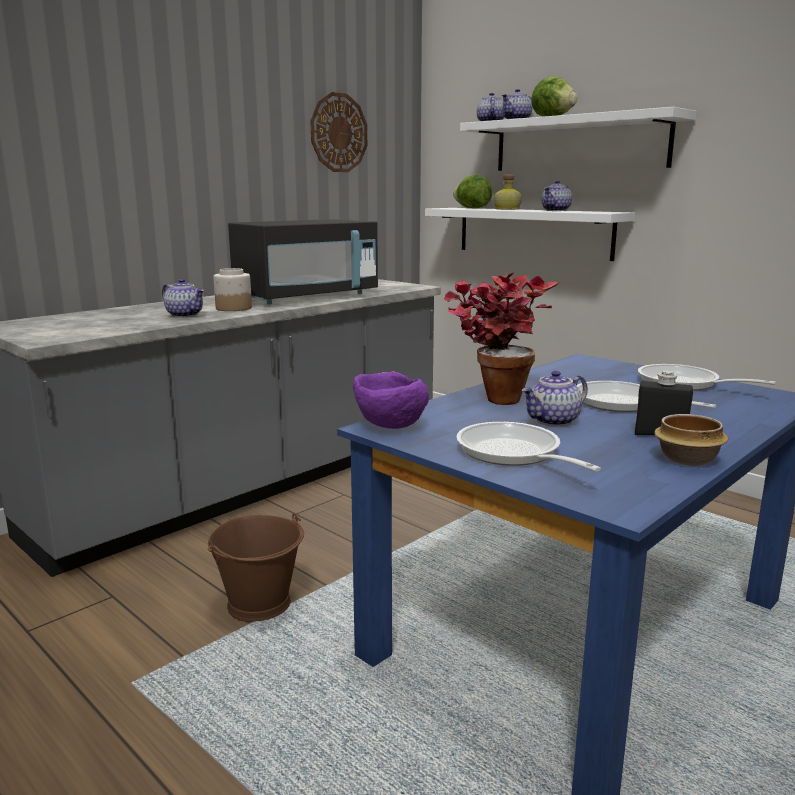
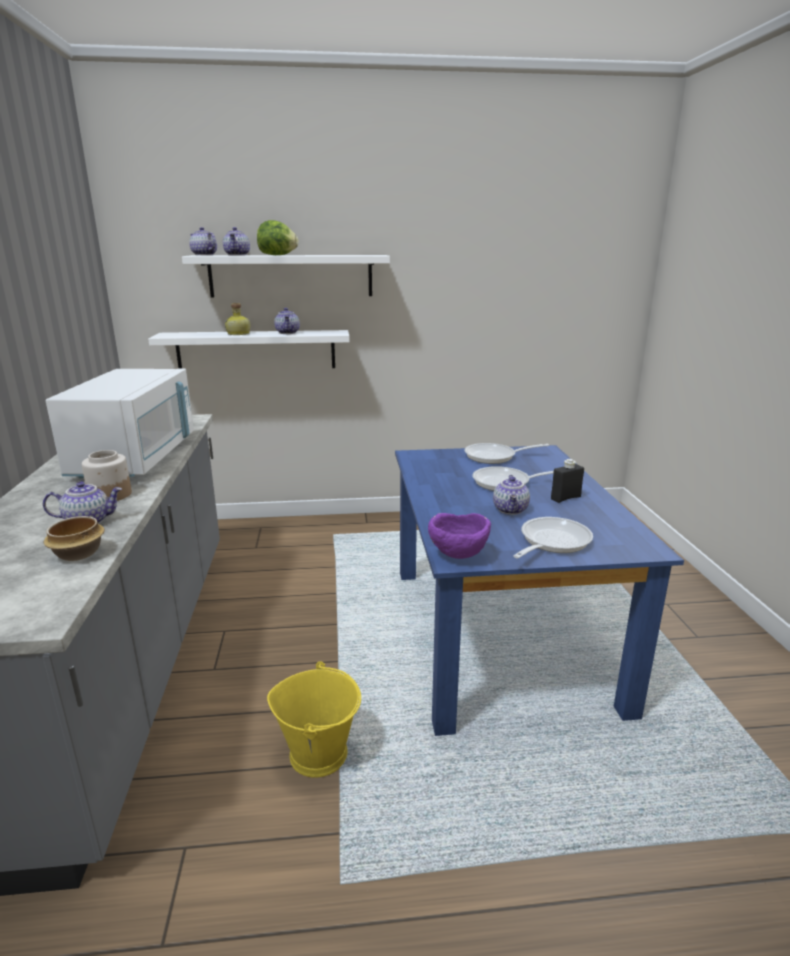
camera: 50 degrees left, 5 degrees up
brown bucket [208,513,304,622] -> yellow bucket [267,662,361,777]
black microwave [228,219,378,304] -> white microwave [46,369,194,479]
wall clock [310,92,368,172] -> none
potted plant [444,272,559,405] -> none
lettuce [453,174,492,209] -> none
frying pan [456,422,601,472] -> frying pan turned 120 degrees clockwise [513,517,593,559]
bowl [654,414,728,466] -> bowl moved to [44,516,105,561]

